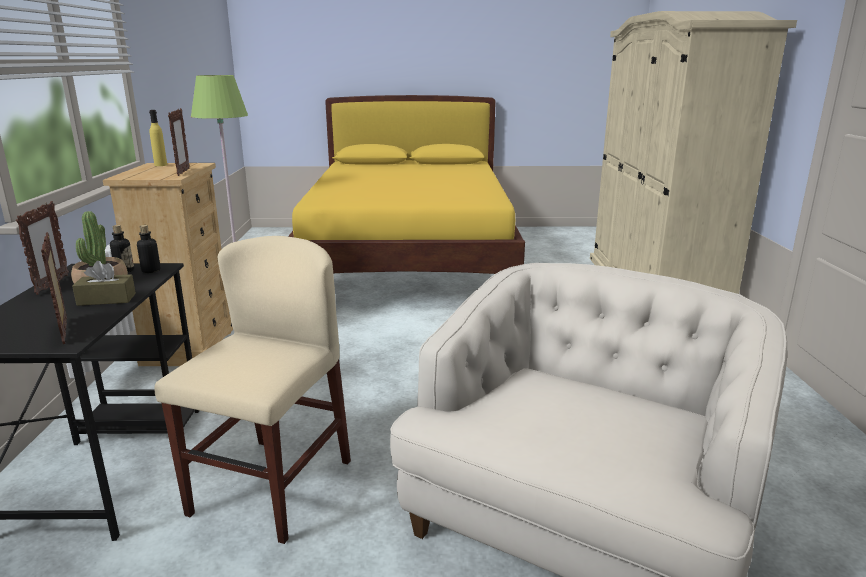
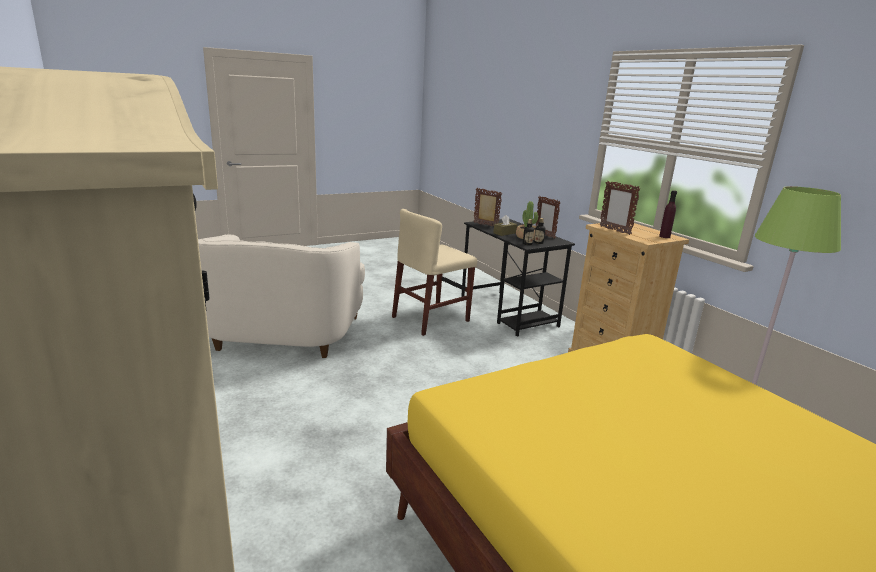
camera: 150 degrees right, 0 degrees up
yellow bottle [149,110,167,166] -> purple bottle [659,190,677,238]
beige chair [154,236,351,544] -> beige chair turned 60 degrees clockwise [392,209,477,336]

